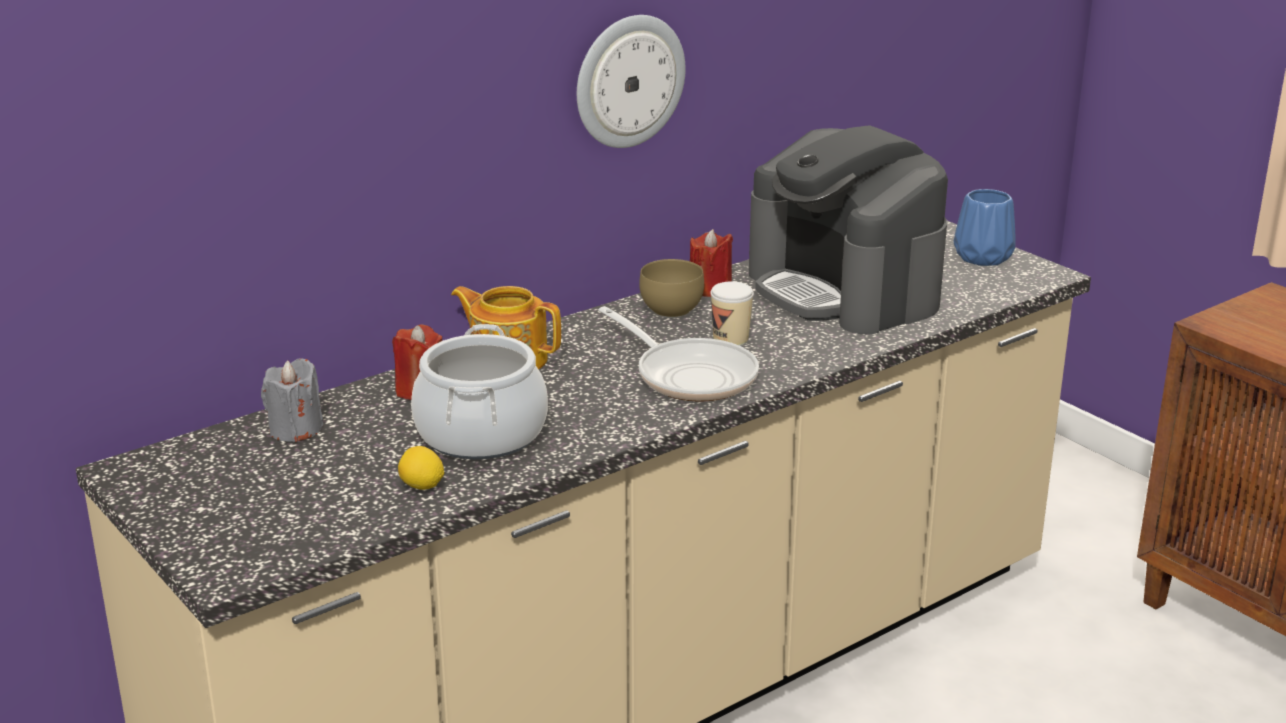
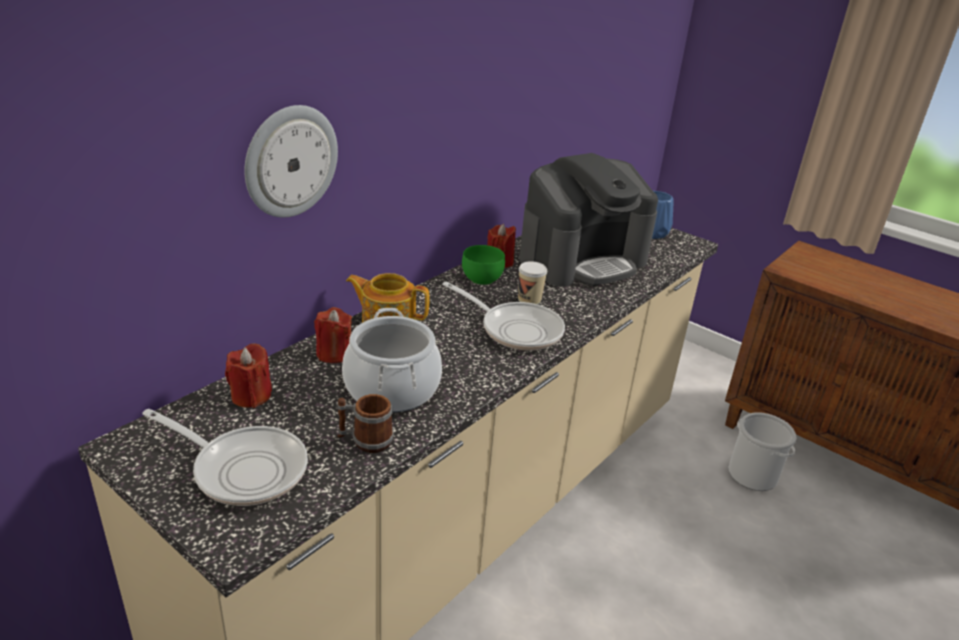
camera: 15 degrees left, 5 degrees up
grey candle [261,358,323,442] -> red candle [225,344,272,408]
lemon [398,446,444,490] -> mug [337,394,393,453]
wall clock [577,15,686,148] -> wall clock moved to [244,105,338,217]
brown bowl [639,259,704,318] -> green bowl [462,245,505,285]
coffee machine [749,125,948,334] -> coffee machine turned 75 degrees counterclockwise [519,153,658,287]
none -> frying pan [142,409,308,506]
none -> bucket [729,412,797,491]

